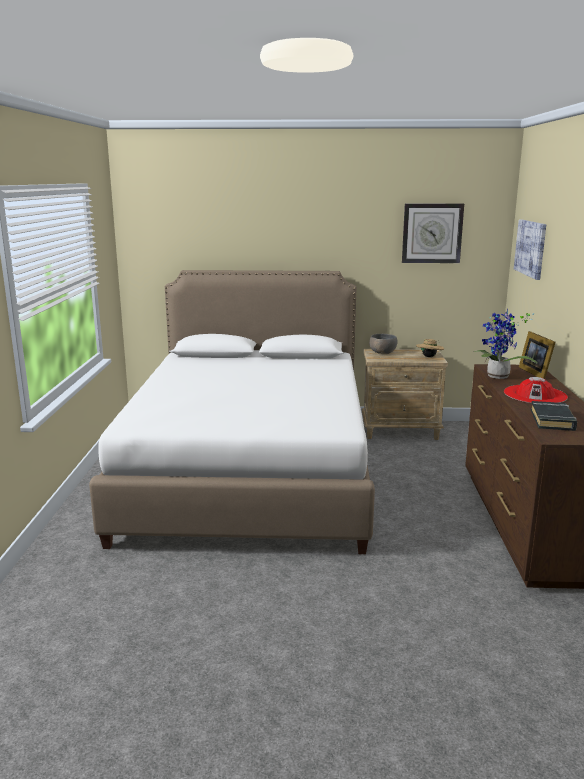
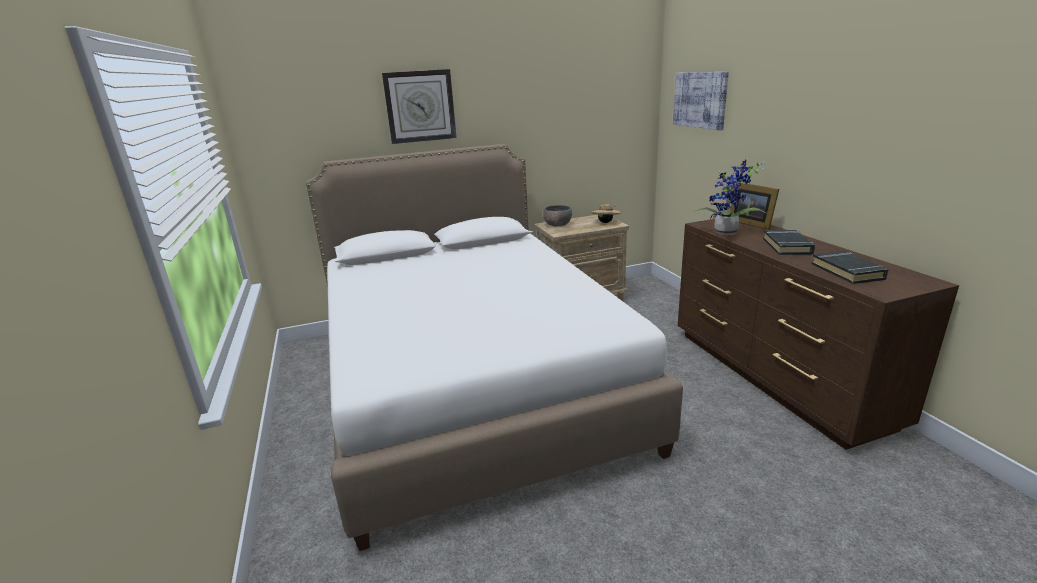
camera: 20 degrees left, 5 degrees up
wall clock [402,203,464,263] -> wall clock moved to [382,69,456,144]
red hat [504,377,568,403] -> black book [763,230,815,255]

